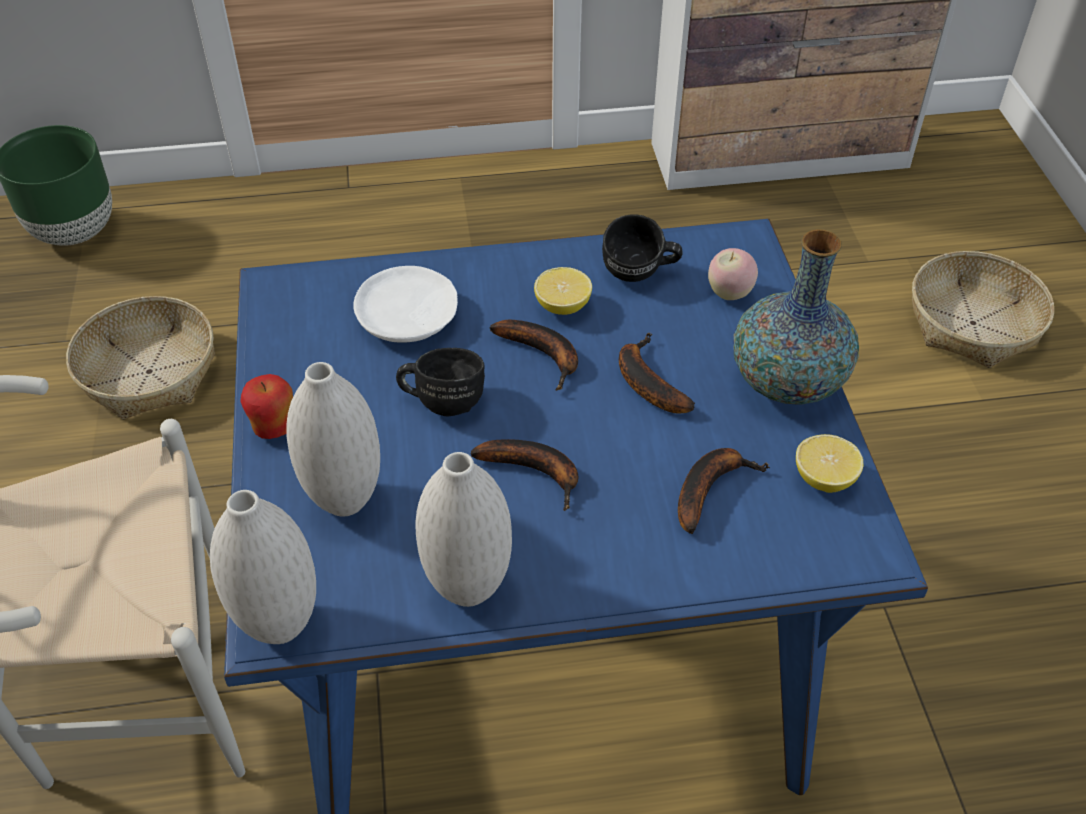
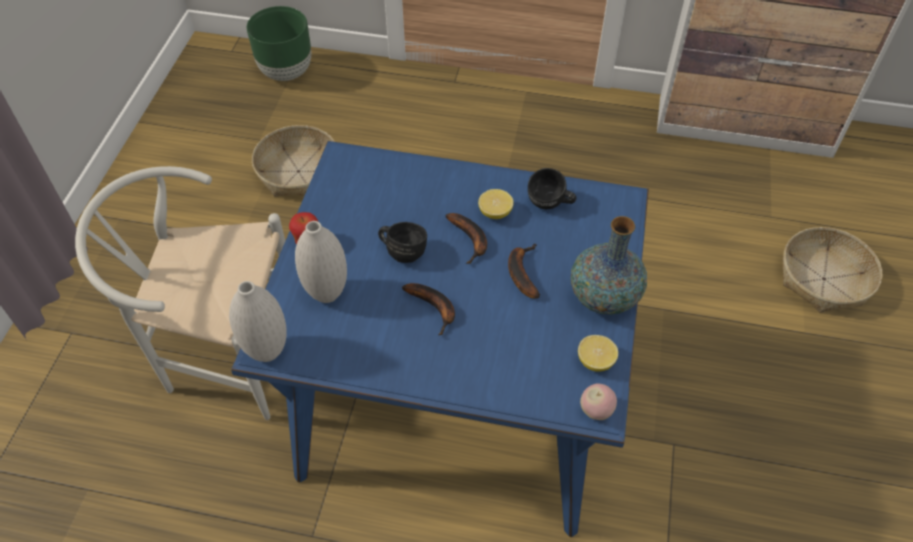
camera: 20 degrees right, 5 degrees up
white plate [353,266,458,343] -> none
white vase [415,452,512,607] -> none
banana [678,448,770,534] -> none
apple [708,248,758,300] -> apple moved to [580,383,617,420]

